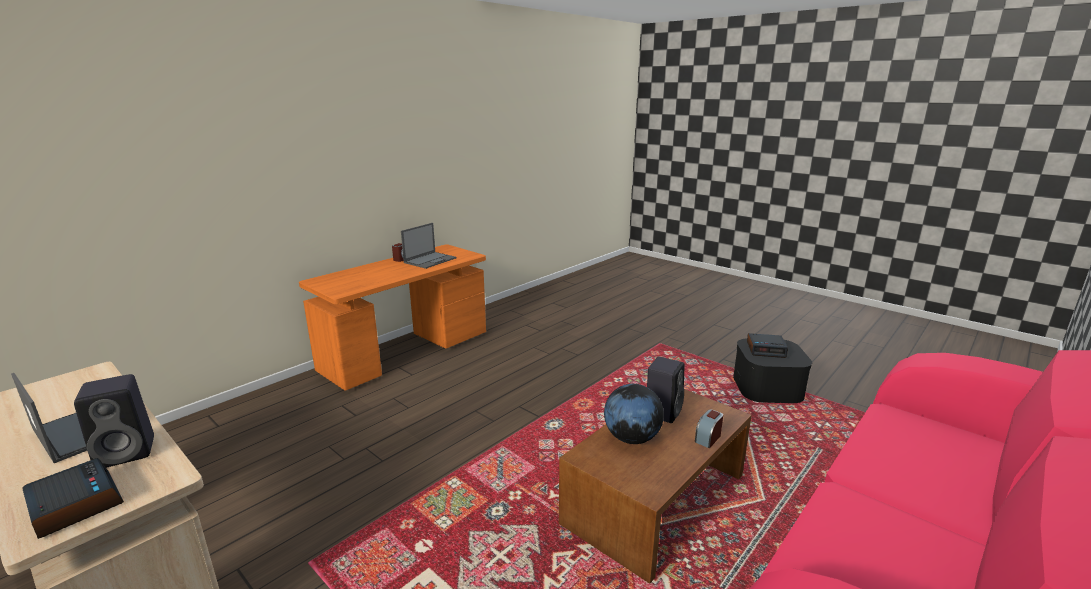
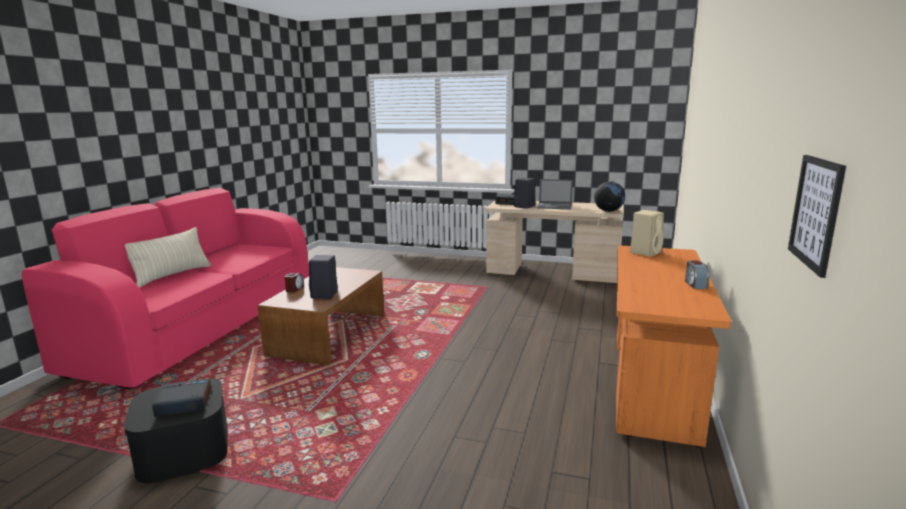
camera: 155 degrees right, 5 degrees down
laptop [401,223,456,269] -> none
globe [604,384,664,444] -> globe moved to [594,181,625,212]
none -> beige pillow [125,227,211,287]
none -> beige speaker [630,210,664,257]
none -> picture [788,155,846,278]

